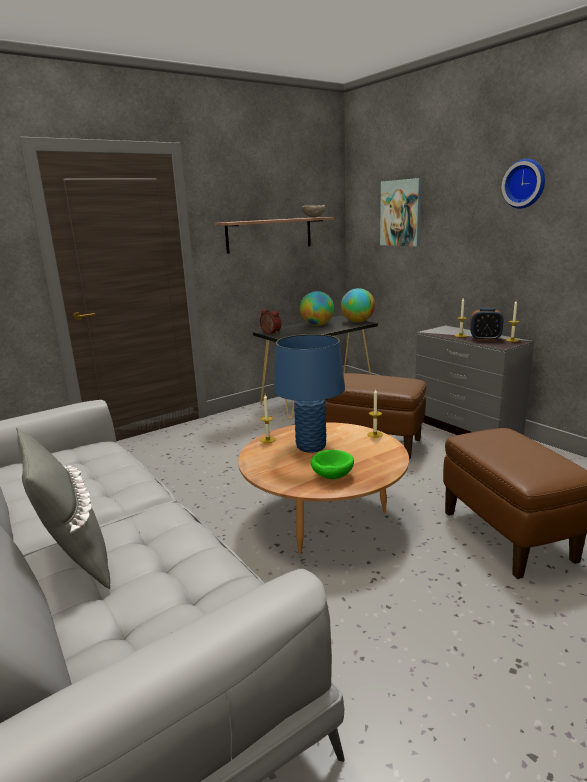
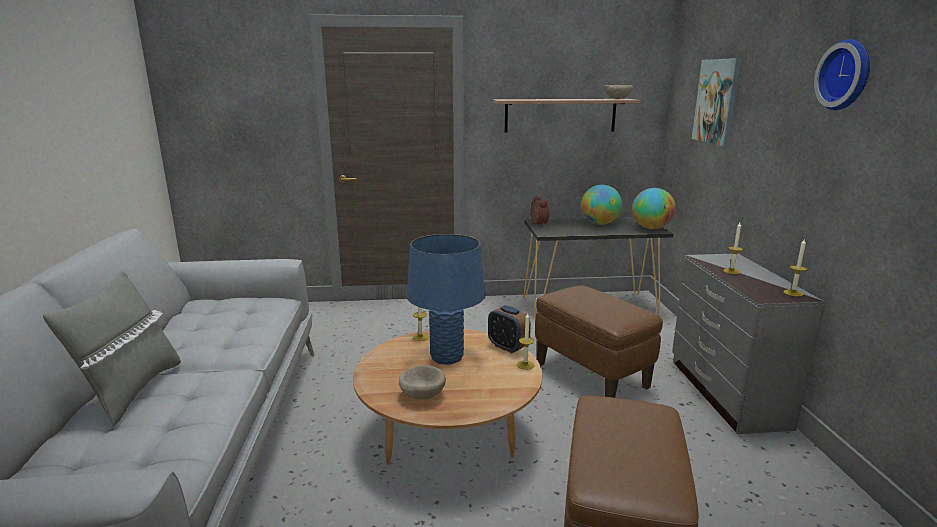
camera: 30 degrees right, 0 degrees up
green bowl [311,450,354,479] -> beige bowl [399,365,446,400]
alarm clock [470,308,504,341] -> alarm clock moved to [488,305,531,353]

